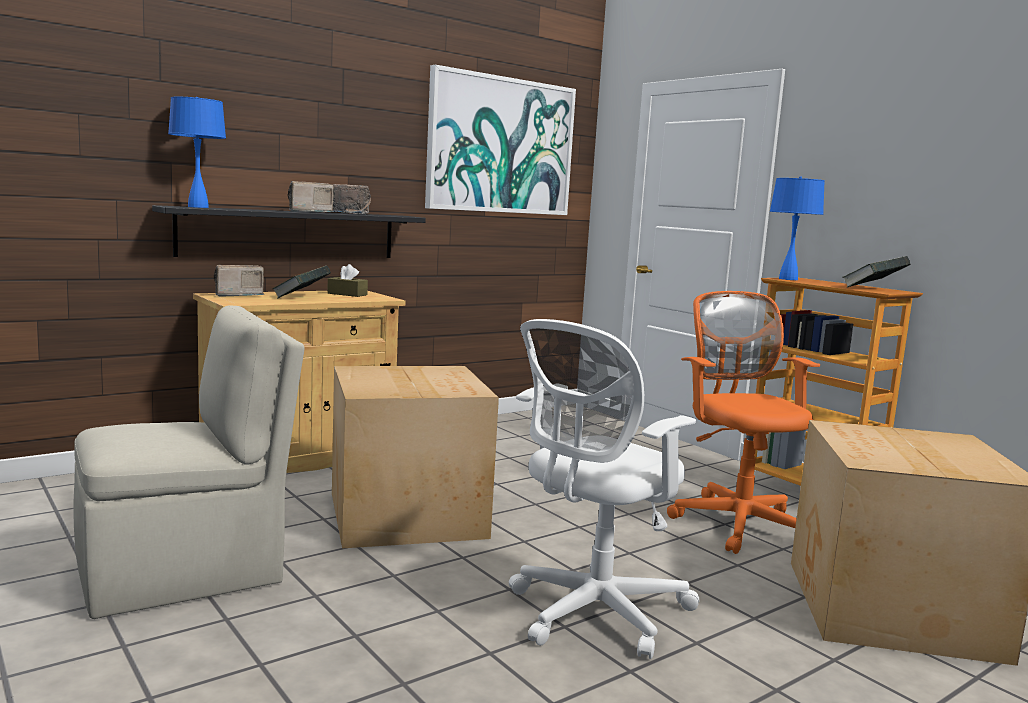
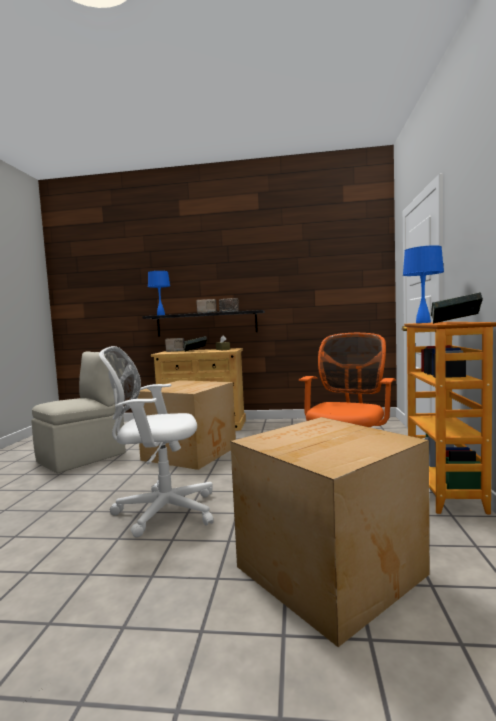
camera: 45 degrees right, 5 degrees down
beige chair [73,305,305,619] -> beige chair turned 60 degrees counterclockwise [31,352,126,473]
picture [425,65,576,215] -> none

